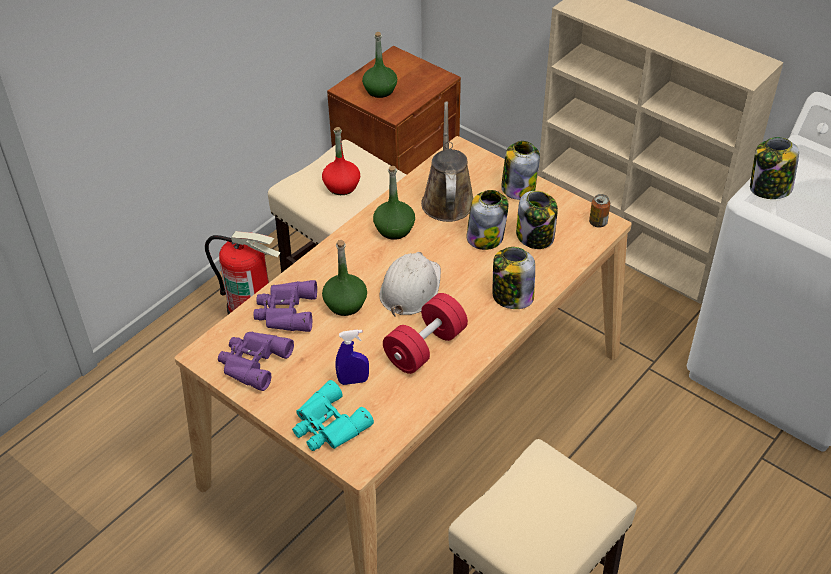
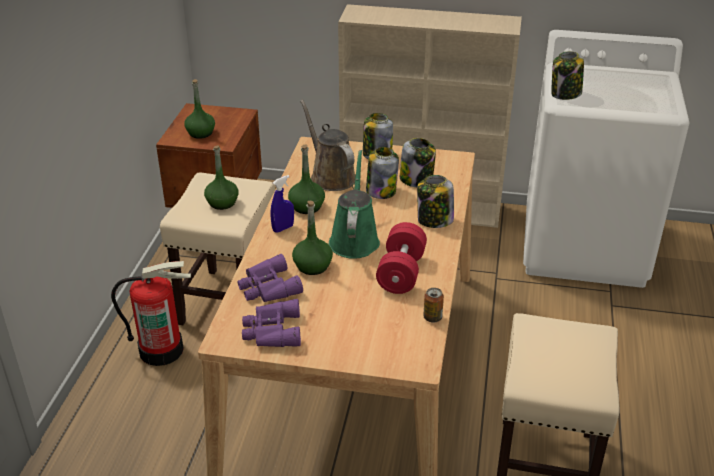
camera: 30 degrees left, 10 degrees down
turquoise binoculars [292,380,374,451] -> none
red bottle [322,127,360,195] -> green bottle [204,146,239,210]
blue spray bottle [336,329,369,385] -> blue spray bottle moved to [271,175,294,233]
white hard hat [380,252,441,317] -> green watering can [329,150,380,259]
can [589,194,610,228] -> can moved to [423,288,444,323]

